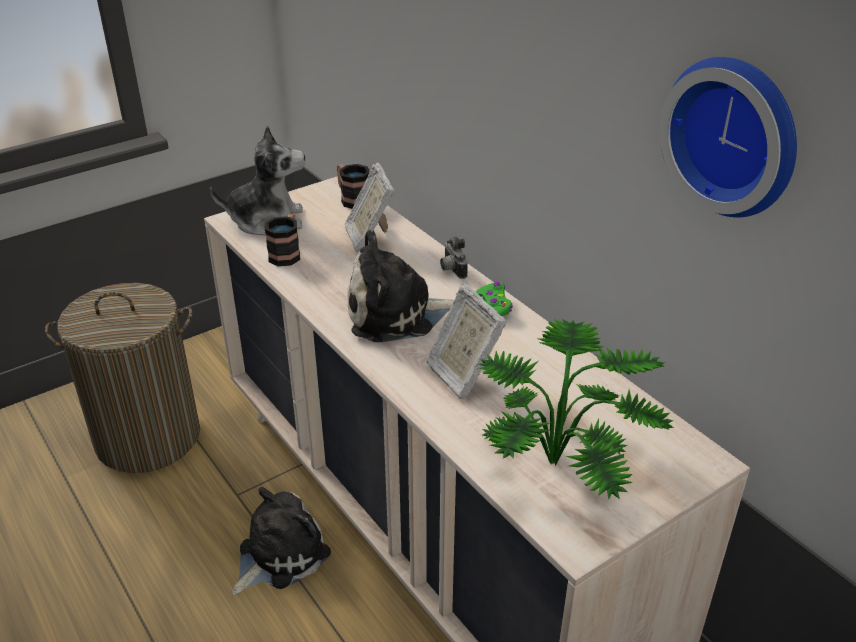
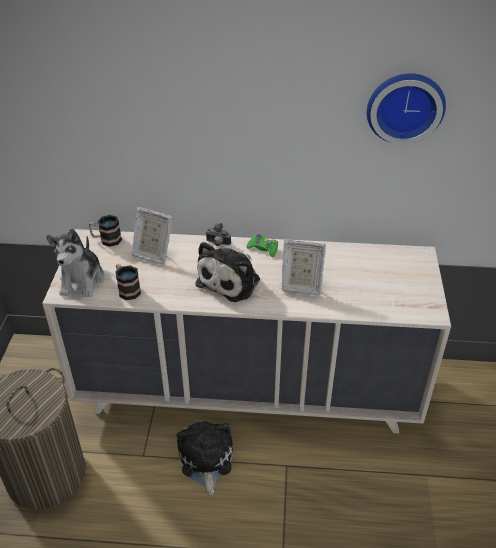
camera: 50 degrees left, 5 degrees up
plush toy [210,125,305,236] -> plush toy turned 150 degrees clockwise [46,229,105,297]
potted plant [478,318,674,499] -> none

